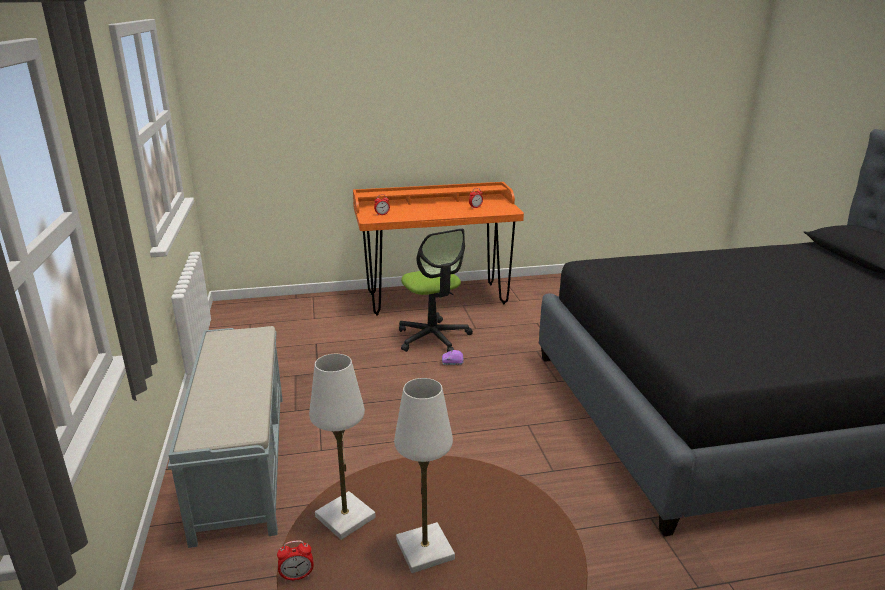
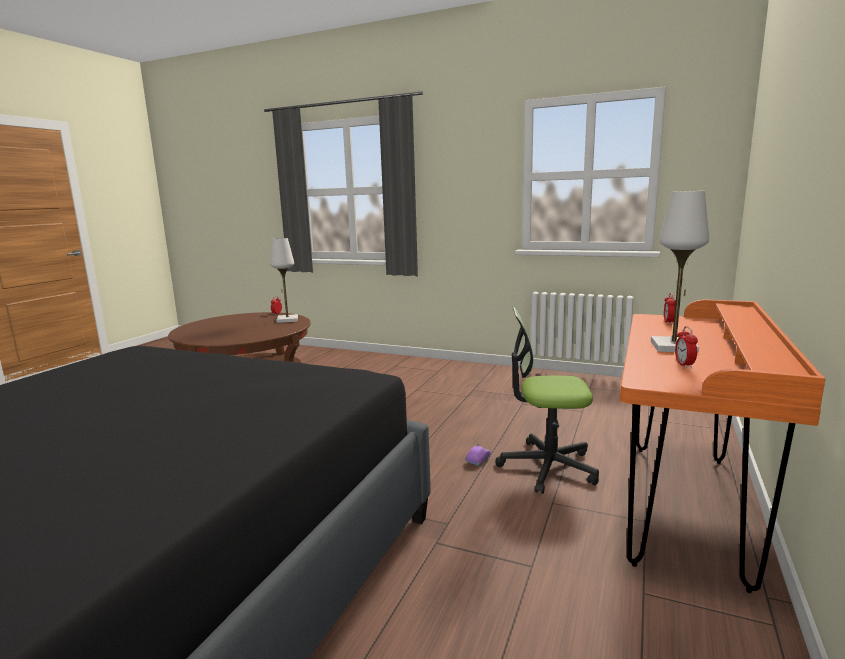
camera: 125 degrees right, 10 degrees down
grey bench [168,326,282,548] -> none
white table lamp [394,378,455,573] -> white table lamp moved to [651,191,709,353]

